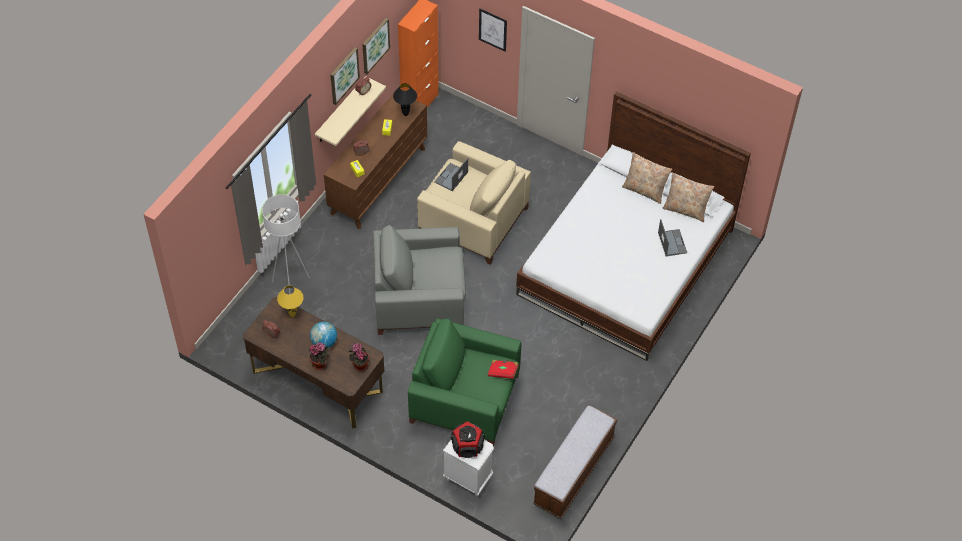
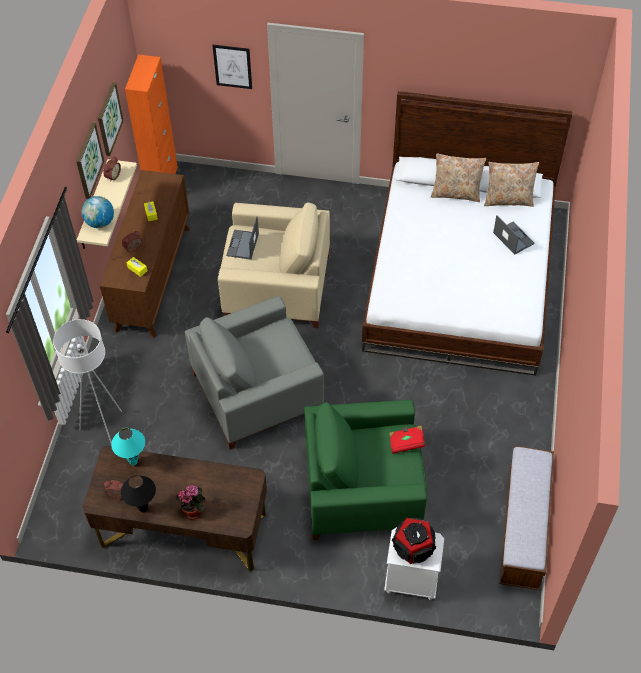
camera: 20 degrees left, 0 degrees up
yellow table lamp [277,285,303,317] -> turquoise table lamp [111,428,145,466]
globe [310,322,337,348] -> globe moved to [82,196,114,228]
potted plant [349,343,369,372] -> none
black table lamp [393,83,417,116] -> black table lamp moved to [121,475,156,512]

